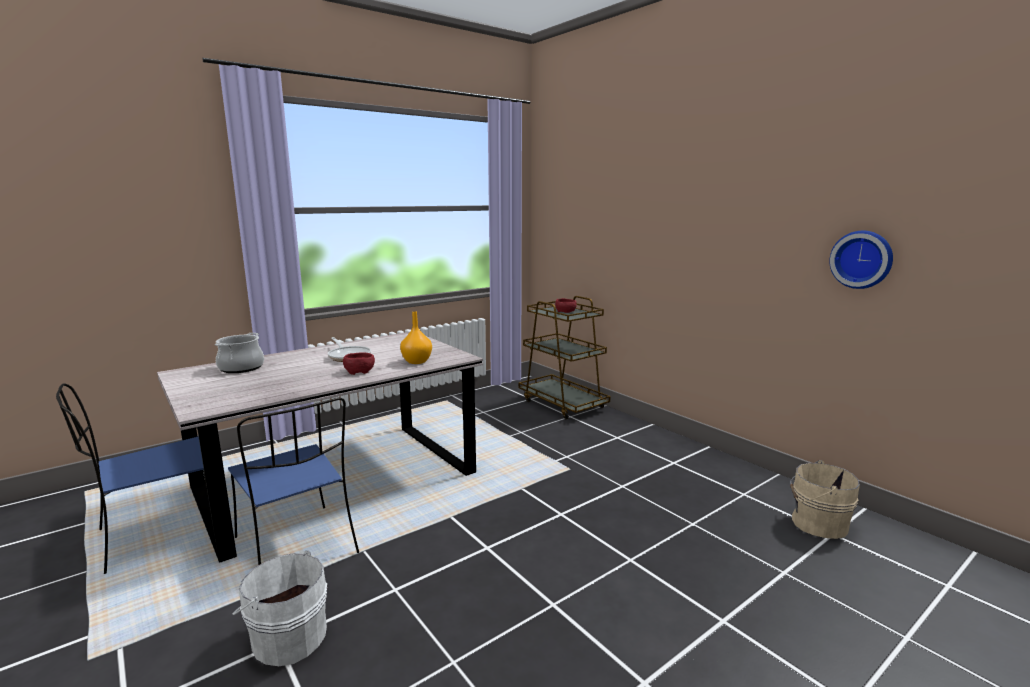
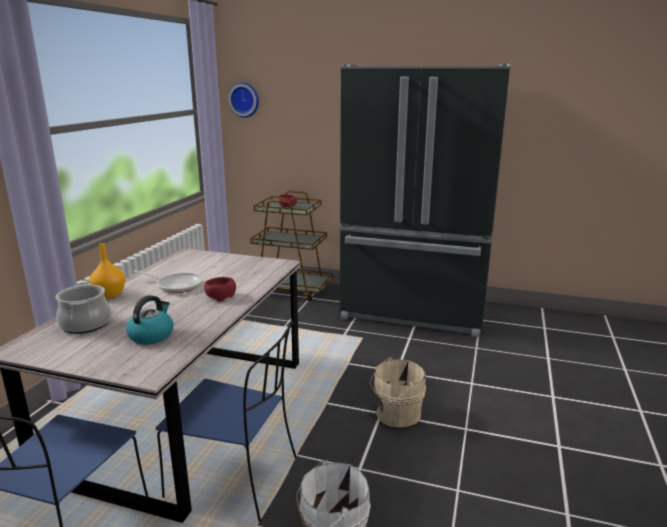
camera: 35 degrees left, 5 degrees up
orange vase [400,311,432,364] -> orange vase moved to [89,243,126,298]
beige bucket [790,460,860,539] -> beige bucket moved to [370,357,426,427]
wall clock [829,230,893,289] -> wall clock moved to [228,82,259,118]
none -> kettle [126,295,173,344]
none -> black fridge [340,64,510,337]

